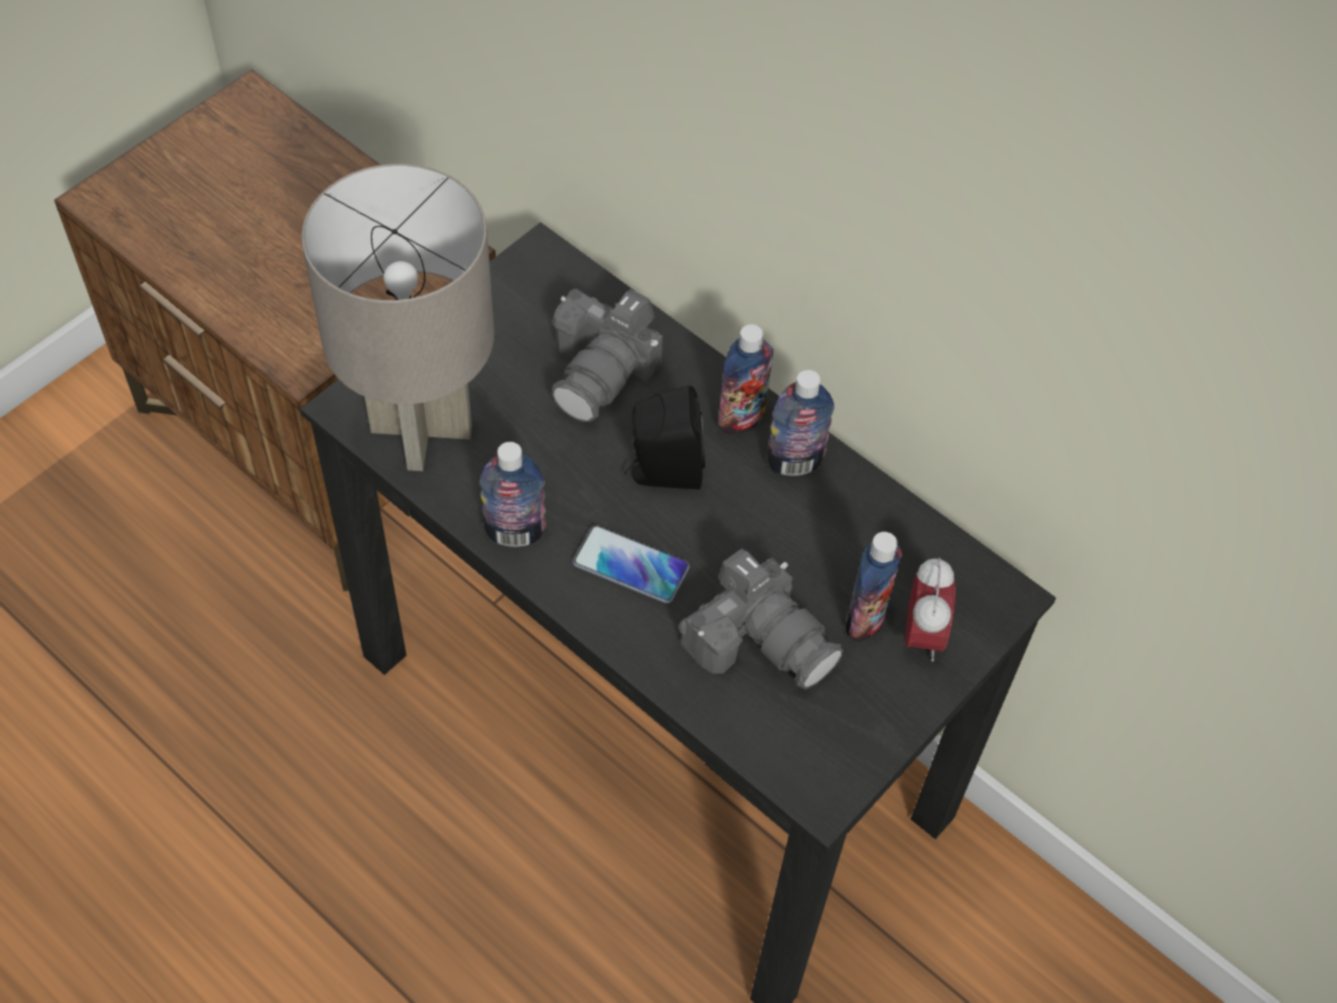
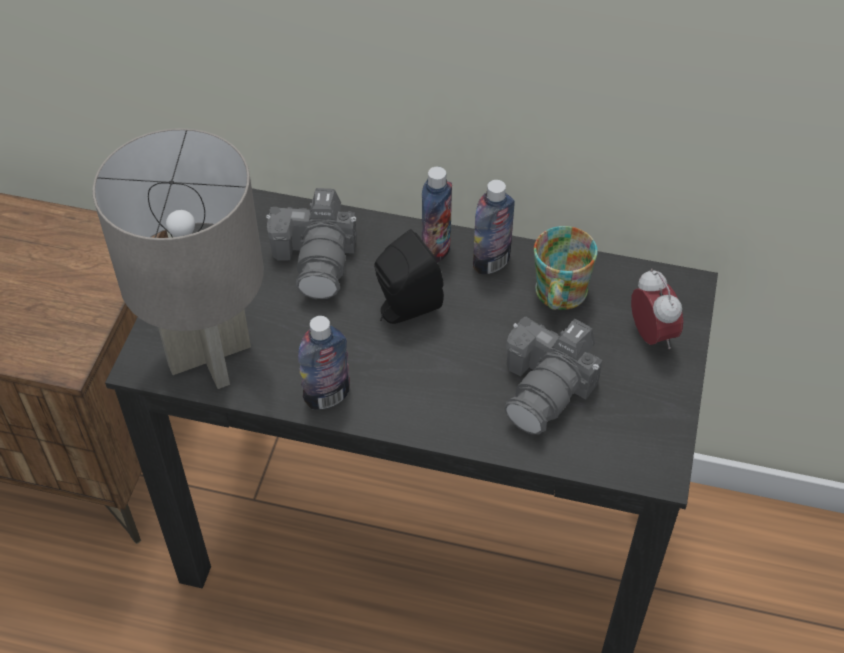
camera: 25 degrees left, 5 degrees down
phone [573,525,690,603] -> none
camera [679,548,843,689] -> camera turned 105 degrees clockwise [505,317,603,434]
bottle [846,532,902,642] -> none
none -> mug [534,226,598,310]

